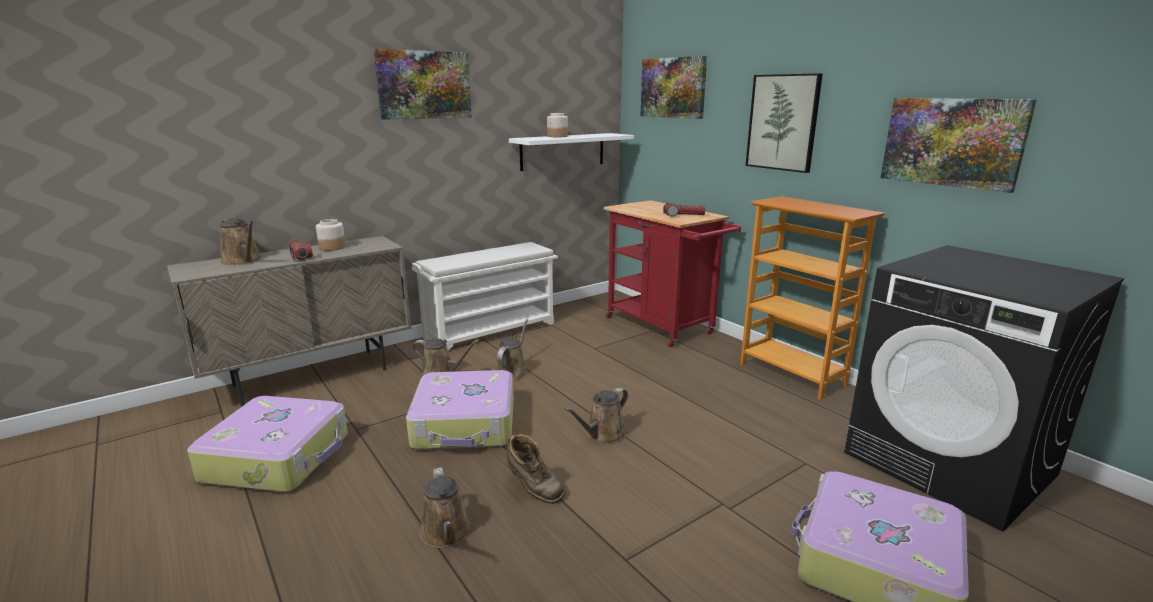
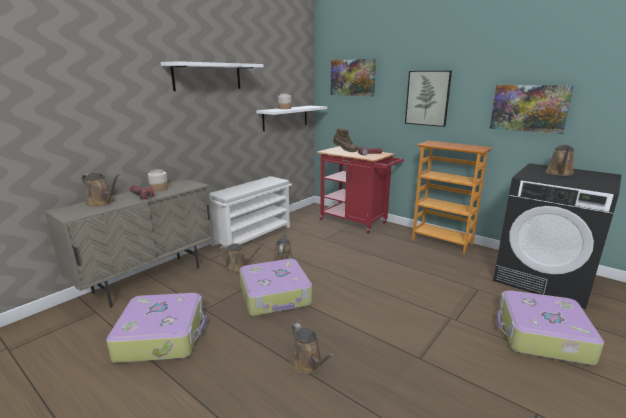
camera: 15 degrees left, 0 degrees up
picture [374,49,472,120] -> white shelf [161,61,263,91]
brown boot [507,434,565,504] -> brown boot moved to [333,129,358,152]
brown watering can [564,388,628,444] -> brown watering can moved to [545,145,574,176]

